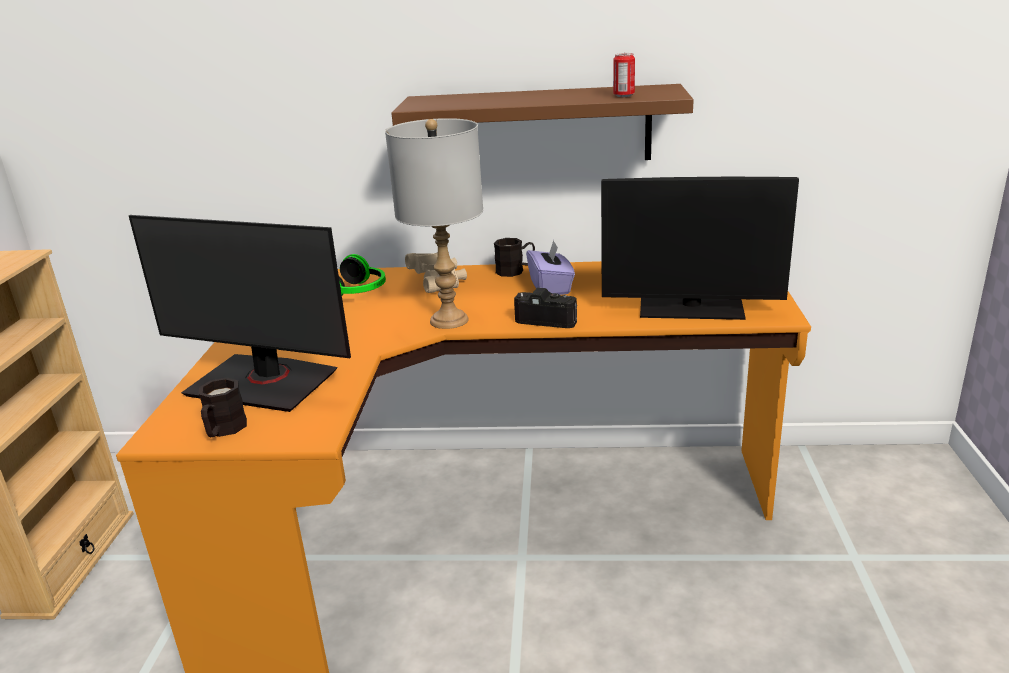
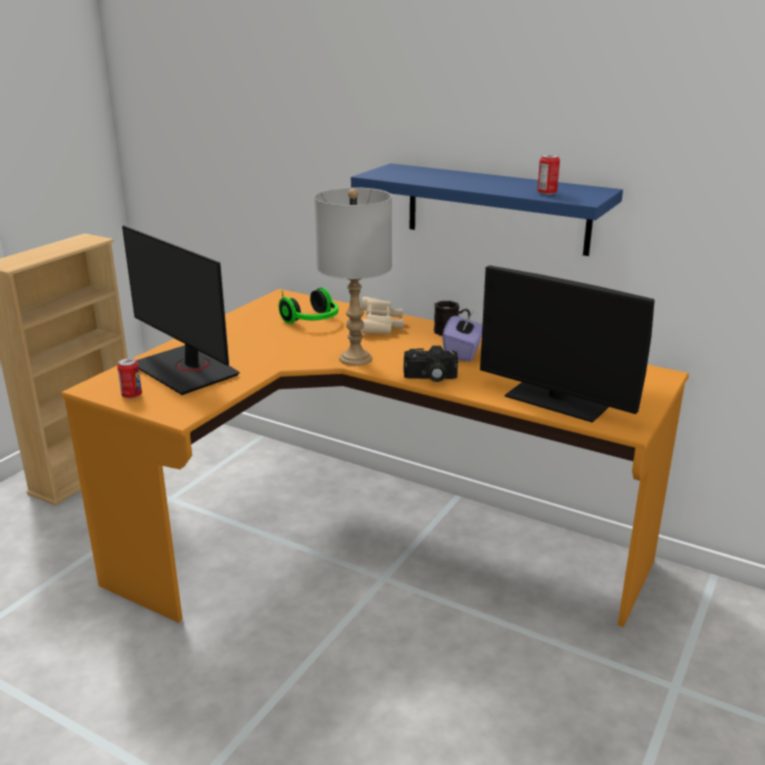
camera: 25 degrees right, 0 degrees up
black mug [198,378,247,437] -> can [117,358,142,399]
brown shelf [391,84,694,160] -> blue shelf [351,163,623,256]
camera [514,287,577,328] -> camera turned 135 degrees clockwise [404,346,458,382]

